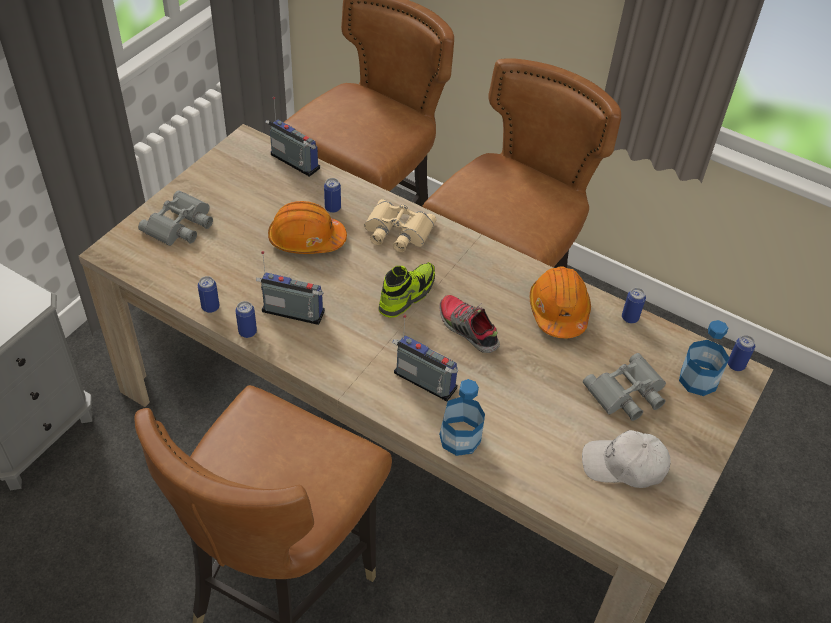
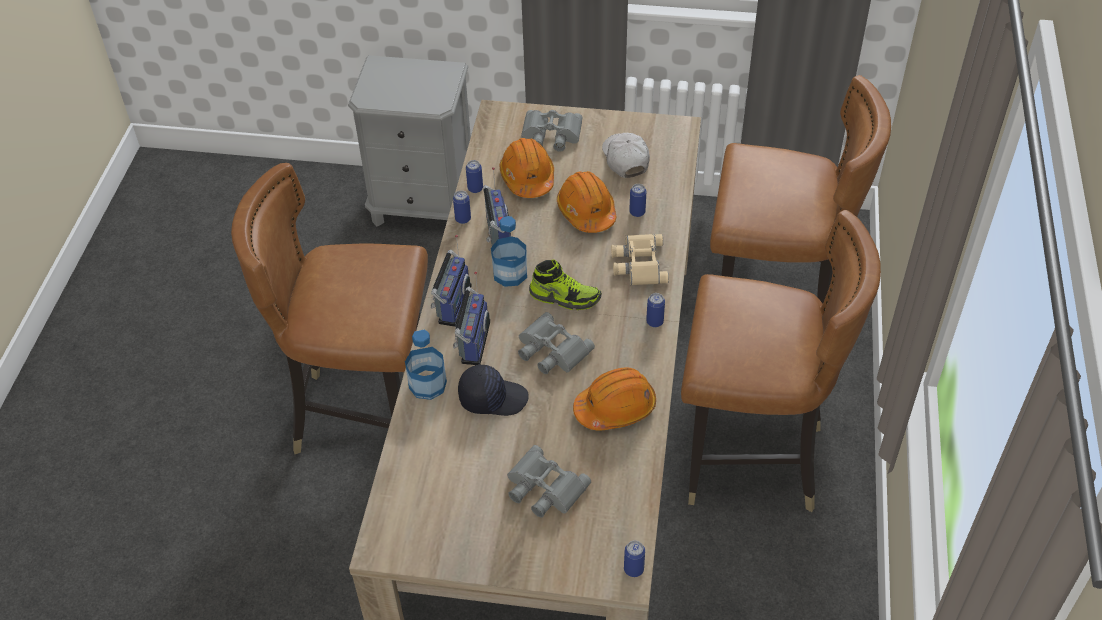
camera: 70 degrees right, 0 degrees up
radio [265,97,320,177] -> radio moved to [431,235,472,327]
shoe [439,295,500,353] -> grey binoculars [518,312,595,374]
white cap [582,430,671,488] -> white cap moved to [602,133,650,178]
can [622,288,646,323] -> can moved to [646,293,665,327]
bottle [679,320,729,396] -> bottle moved to [491,216,527,287]
none -> black cap [458,364,529,416]
none -> orange hard hat [500,138,554,198]

